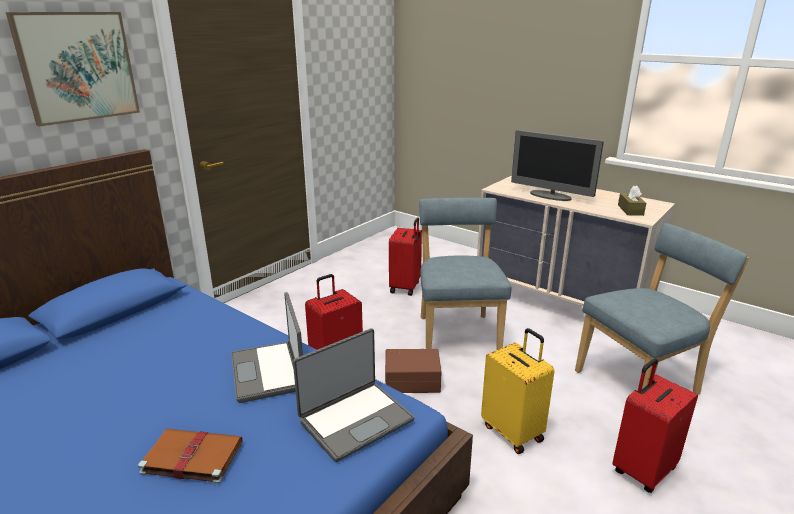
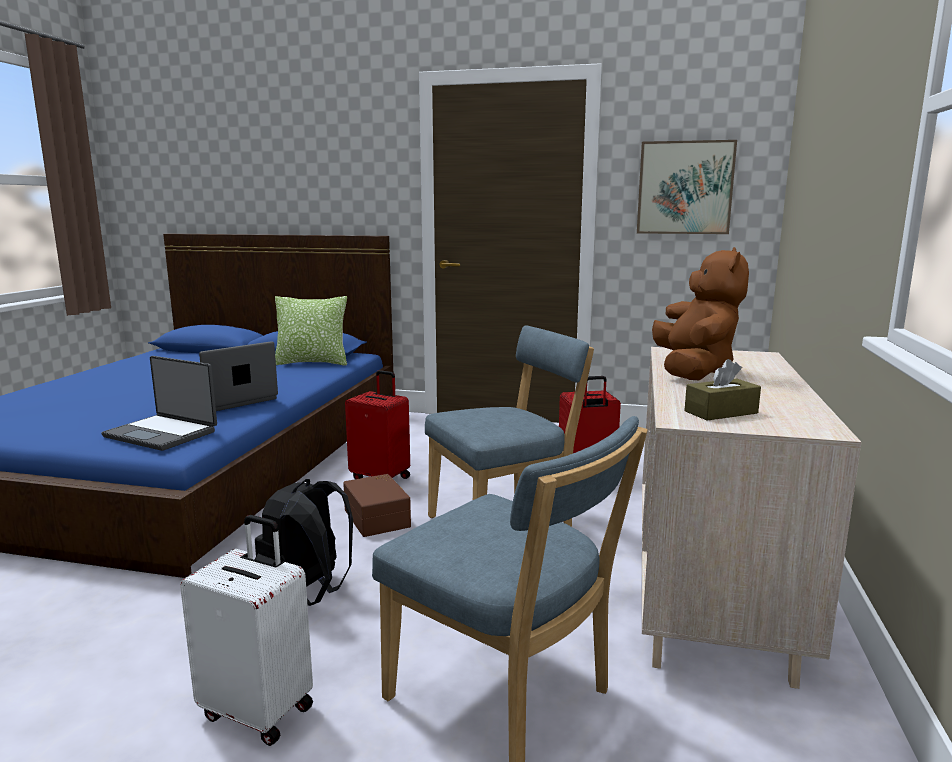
camera: 65 degrees right, 10 degrees down
picture [6,12,140,126] -> picture moved to [637,140,737,234]
brown book [138,429,243,484] -> none
yellow suitcase [481,328,555,454] -> black backpack [255,479,353,606]
monitor [511,130,604,201] -> brown plush toy [652,247,749,380]
red suitcase [612,358,698,493] -> white suitcase [180,515,313,746]
none -> pillow [275,296,347,366]

